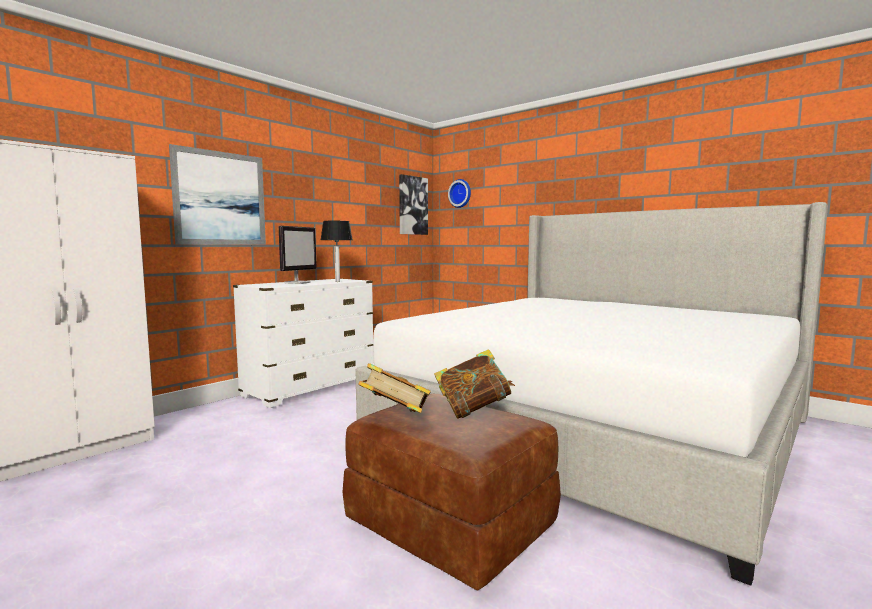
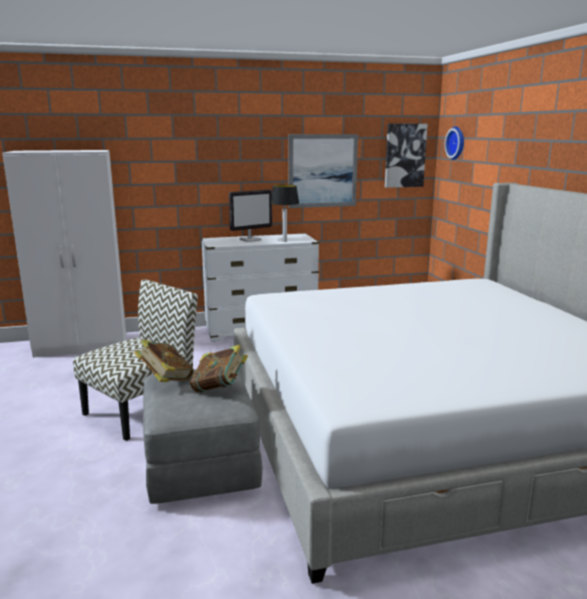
camera: 35 degrees right, 10 degrees up
picture [169,144,266,245] -> picture moved to [288,134,358,208]
brown ottoman [342,394,561,591] -> grey ottoman [143,369,263,504]
none -> chair [73,279,198,441]

